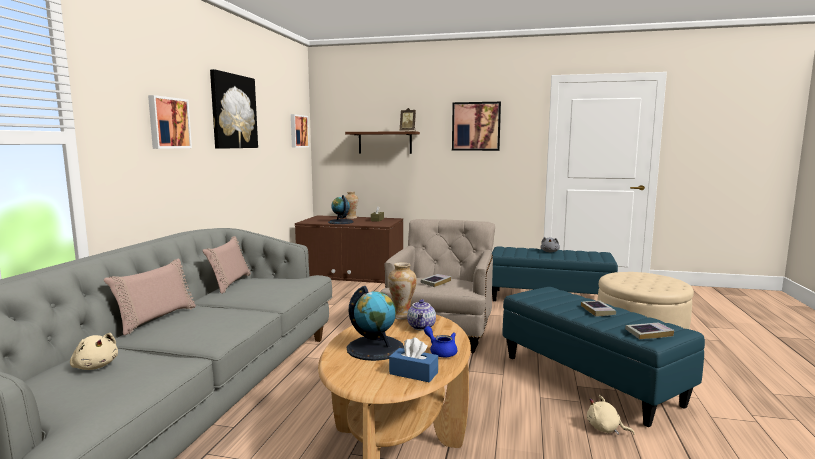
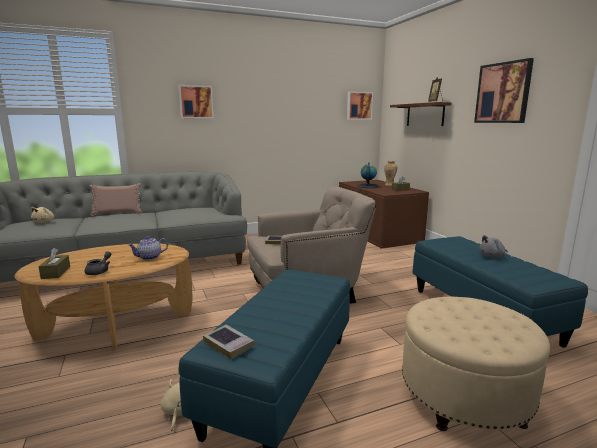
camera: 55 degrees right, 5 degrees up
beige pillow [203,236,251,294] -> none
picture [210,69,258,149] -> none
globe [347,286,404,361] -> none
vase [388,262,417,320] -> none
blue tissue box [389,337,438,382] -> brown tissue box [38,248,70,279]
blue teapot [424,326,457,357] -> grey teapot [85,251,111,275]
book [581,300,616,317] -> none

